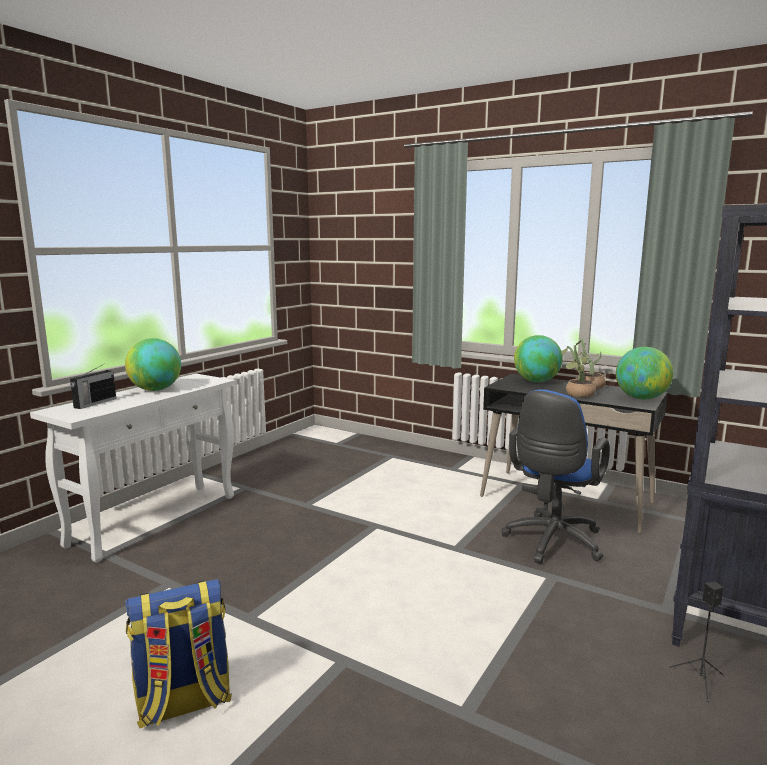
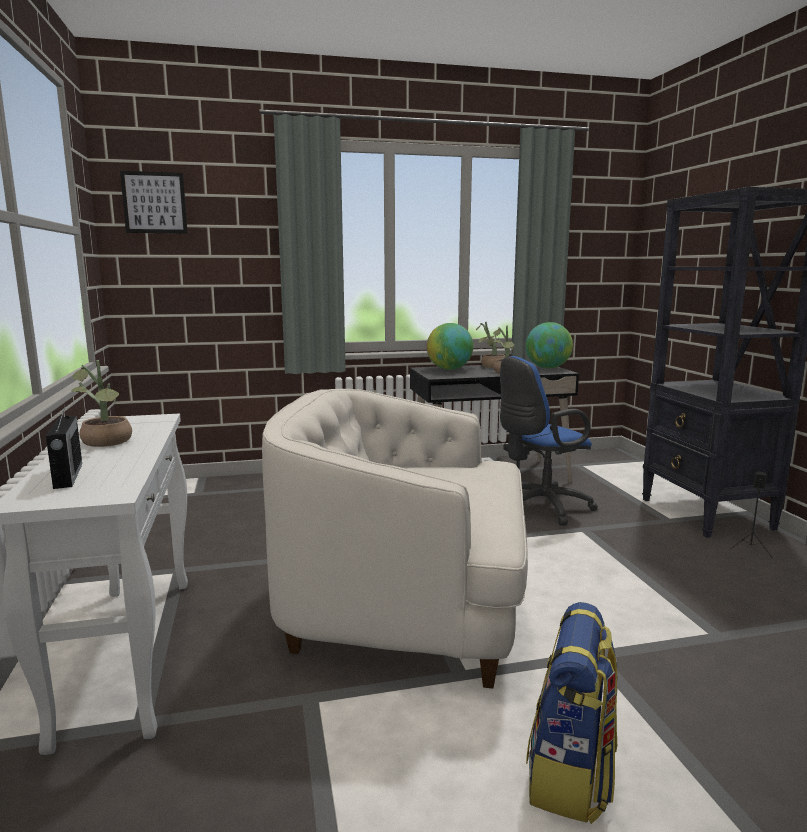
camera: 45 degrees left, 0 degrees up
globe [125,338,181,391] -> potted plant [71,360,132,447]
blue office chair [501,389,610,564] -> blue office chair turned 75 degrees clockwise [500,356,598,526]
none -> picture [120,171,188,234]
none -> white armchair [262,389,528,688]

